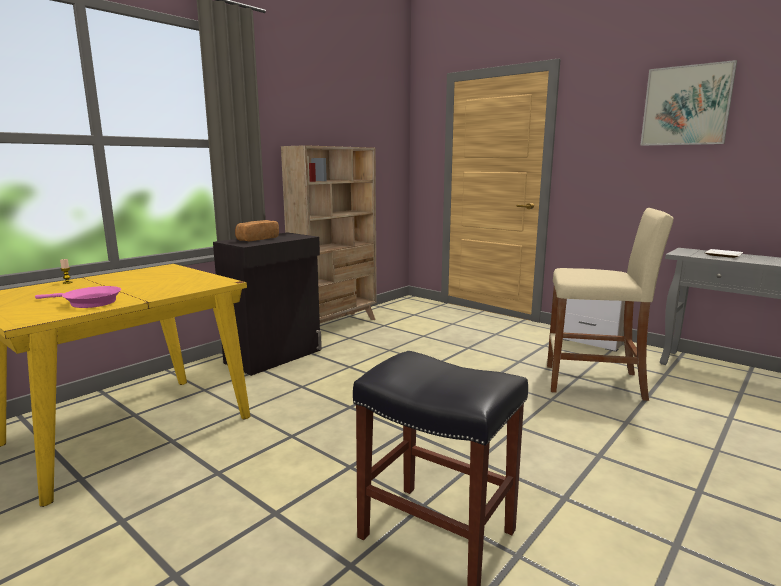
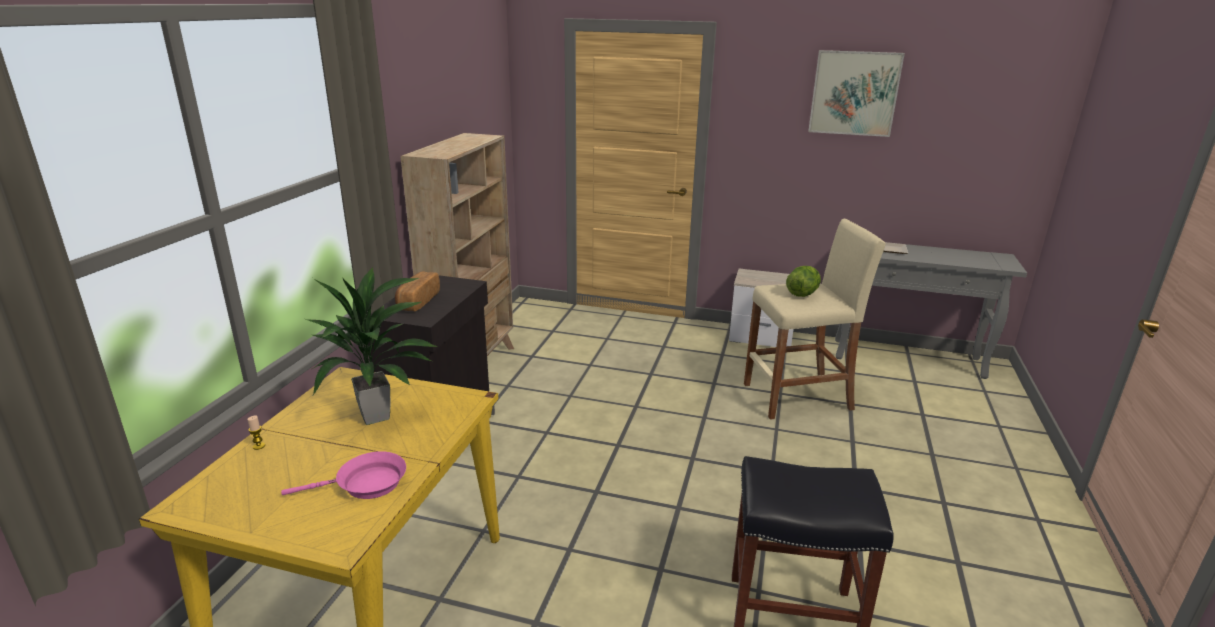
camera: 25 degrees left, 10 degrees up
none -> potted plant [306,267,437,425]
none -> lettuce [786,266,821,297]

